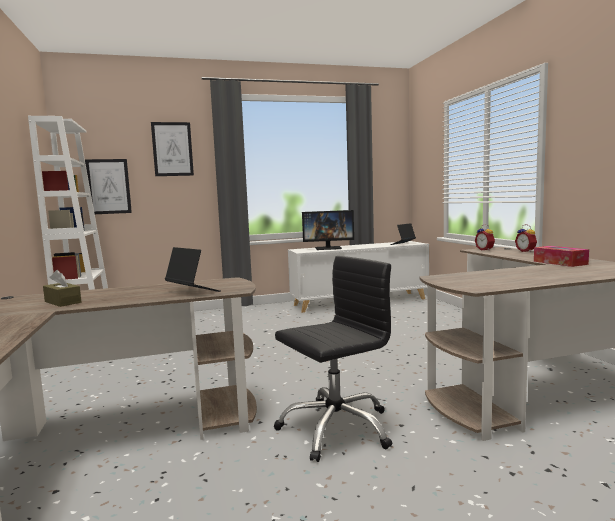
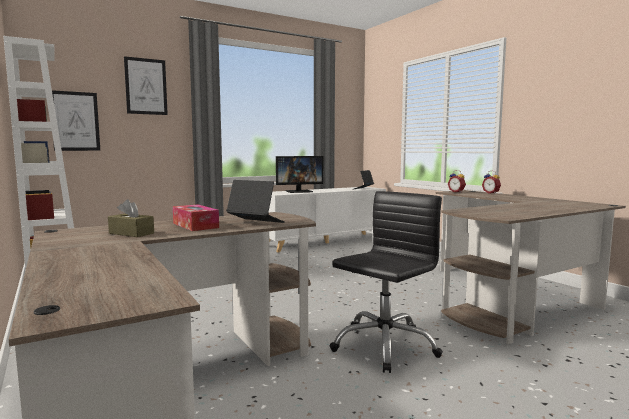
camera: 15 degrees left, 0 degrees up
tissue box [534,246,589,267] -> tissue box moved to [173,205,219,231]

